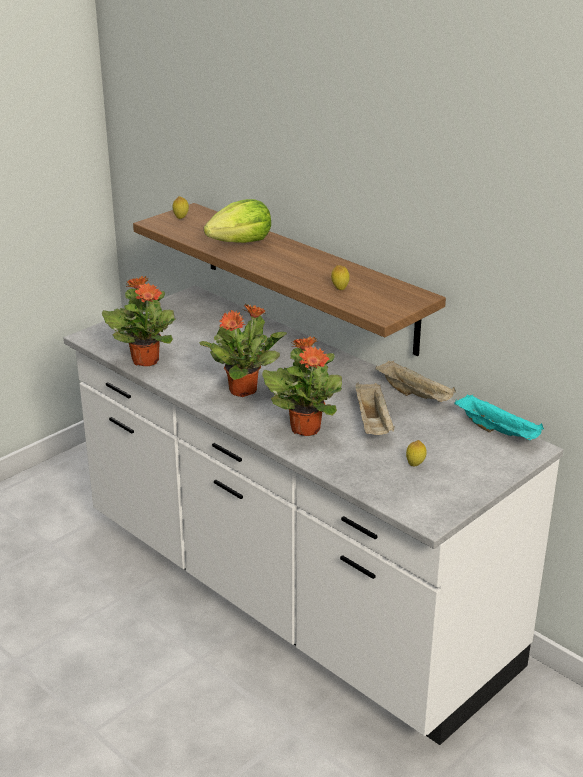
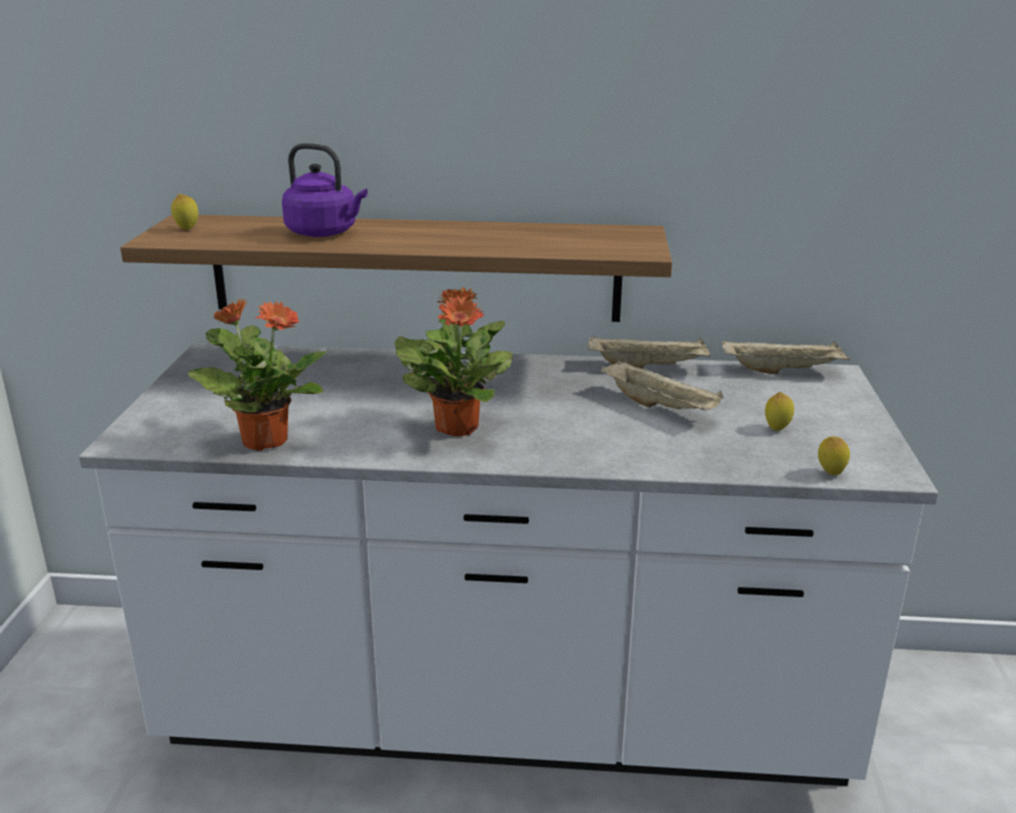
camera: 40 degrees left, 5 degrees down
lettuce [204,199,271,243] -> purple kettle [282,143,368,237]
potted plant [262,337,342,436] -> none
lemon [331,265,350,290] -> lemon moved to [818,436,850,475]
turquoise tray [454,395,544,440] -> beige tray [722,340,850,374]

